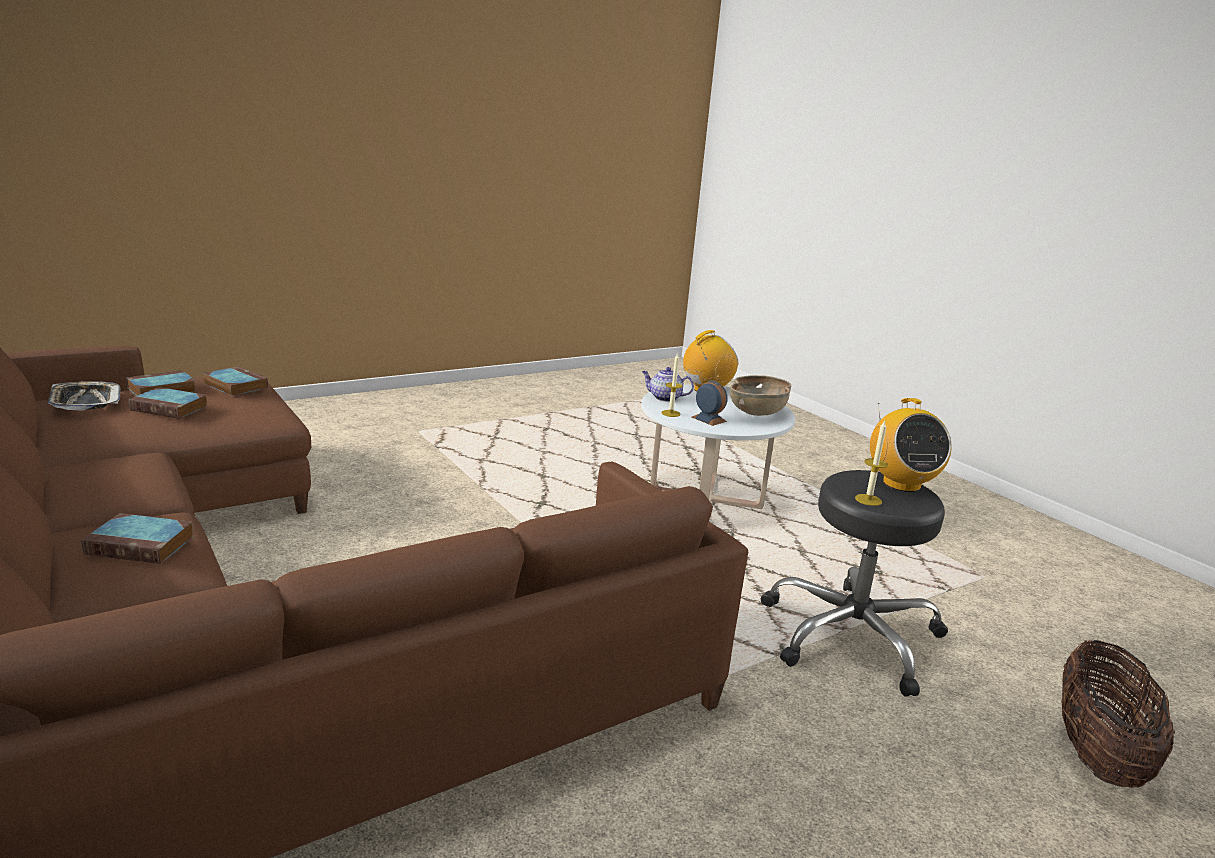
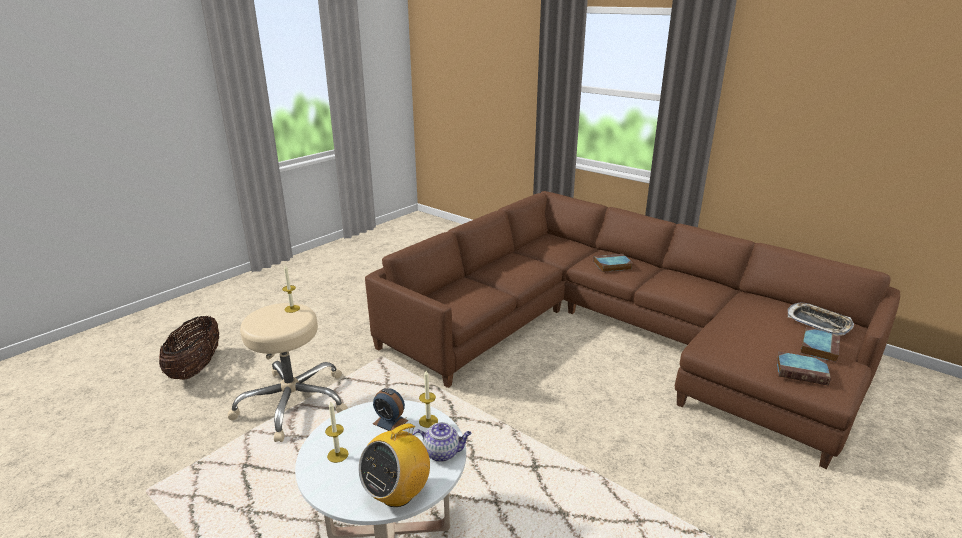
camera: 165 degrees right, 5 degrees up
book [128,387,207,419] -> none
brown bowl [730,375,791,416] -> candle [325,401,349,463]
black stool [760,470,948,697] -> beige stool [228,303,348,442]
radio [870,398,952,492] -> none

